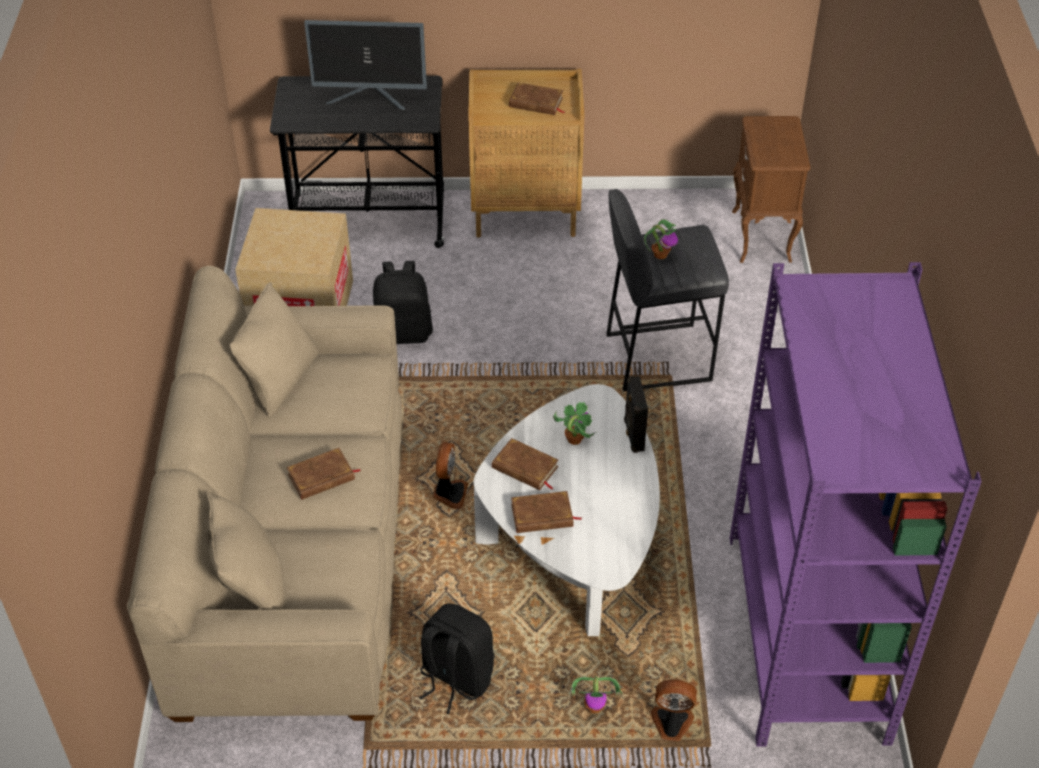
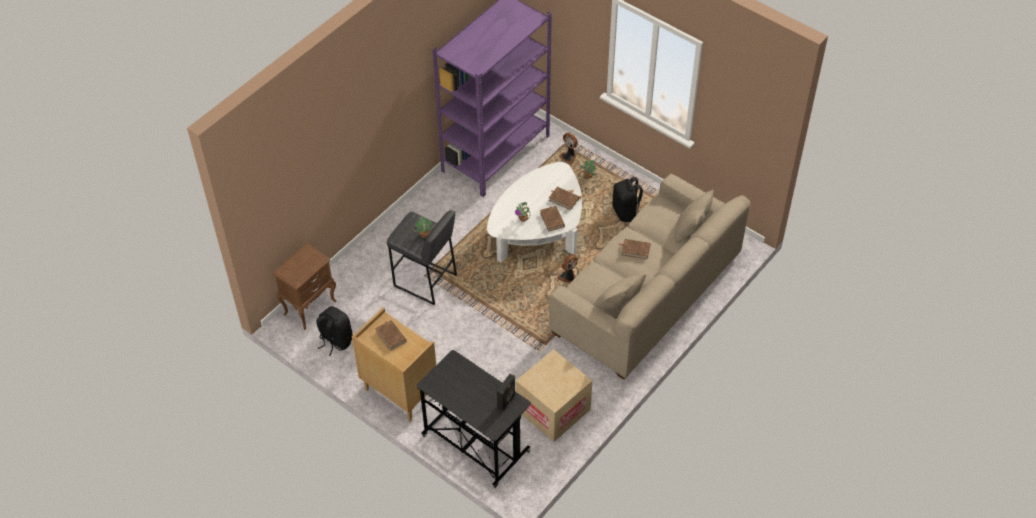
camera: 140 degrees left, 5 degrees up
monitor [304,20,427,110] -> none
black backpack [373,261,433,344] -> black backpack moved to [316,306,353,356]
black speaker [624,376,648,453] -> black speaker moved to [497,374,516,412]

